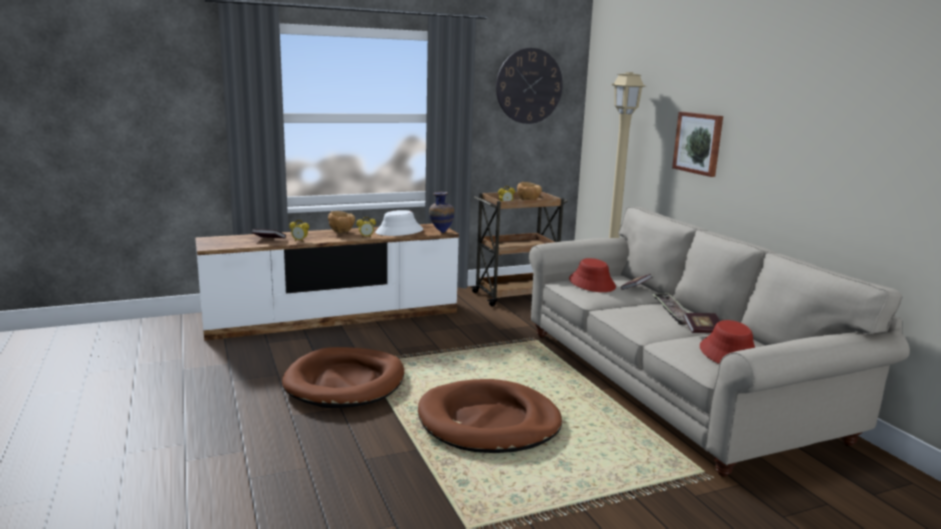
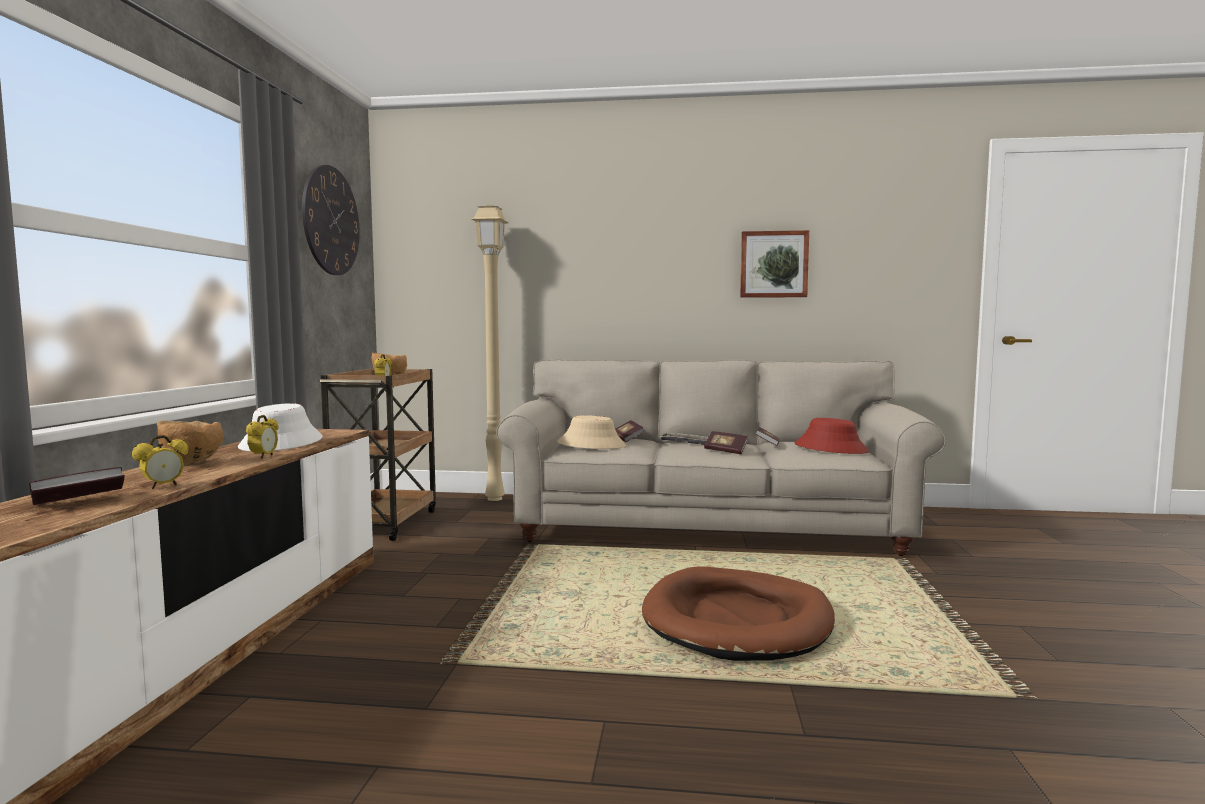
camera: 60 degrees left, 10 degrees down
brown dog bed [282,347,404,408] -> none
vase [429,192,454,233] -> none
red hat [569,258,616,292] -> beige hat [557,415,626,449]
picture [672,112,723,177] -> picture moved to [740,230,809,298]
none -> book [704,431,748,454]

